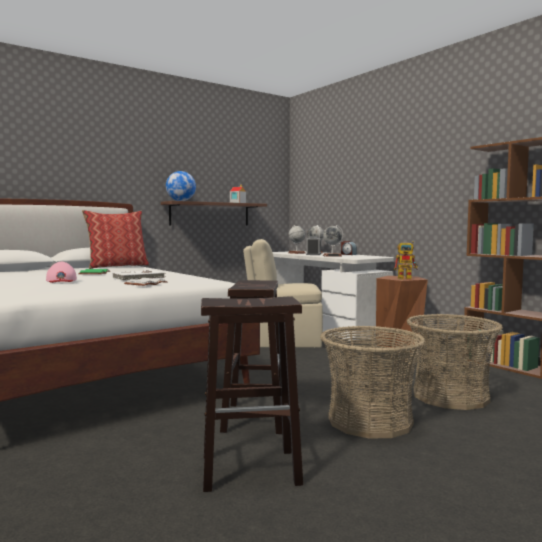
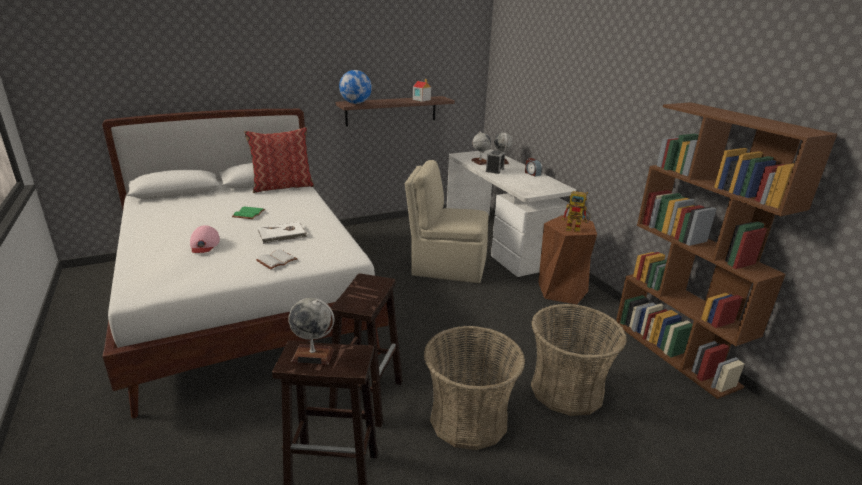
camera: 10 degrees right, 20 degrees up
globe [323,225,343,257] -> globe moved to [289,298,335,365]

